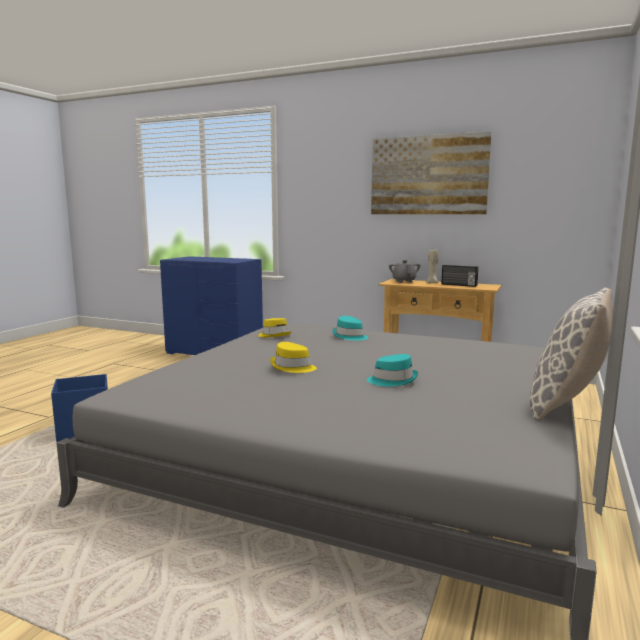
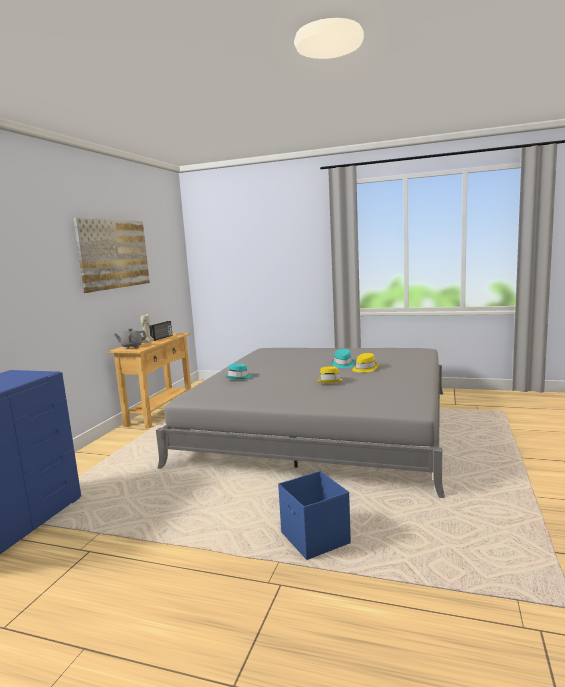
camera: 95 degrees left, 0 degrees up
yellow hat [258,318,291,338] -> yellow hat moved to [352,353,379,372]
pillow [530,287,613,421] -> none

